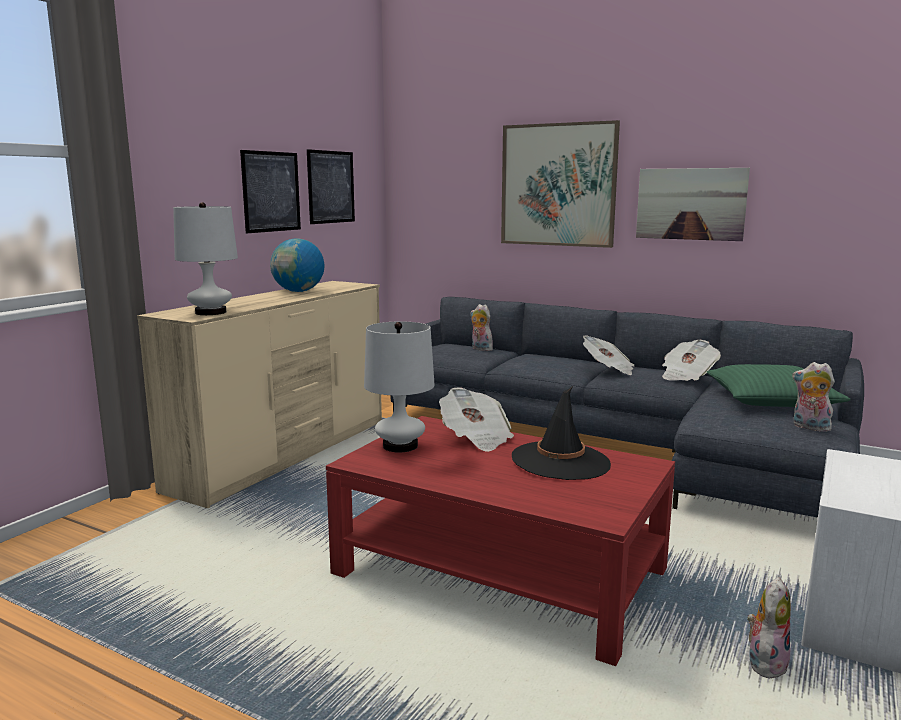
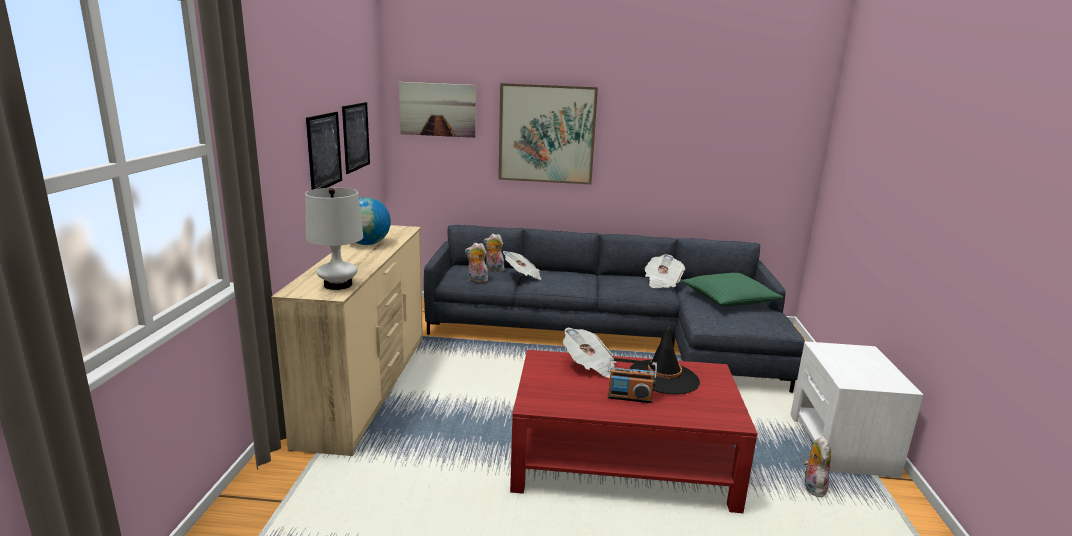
camera: 25 degrees left, 5 degrees up
white table lamp [364,321,435,453] -> none
newspaper [583,335,634,375] -> newspaper moved to [503,251,541,280]
picture [636,168,750,241] -> picture moved to [399,82,476,138]
plush toy [792,362,835,432] -> plush toy moved to [465,243,488,282]
none -> radio [608,358,657,403]

